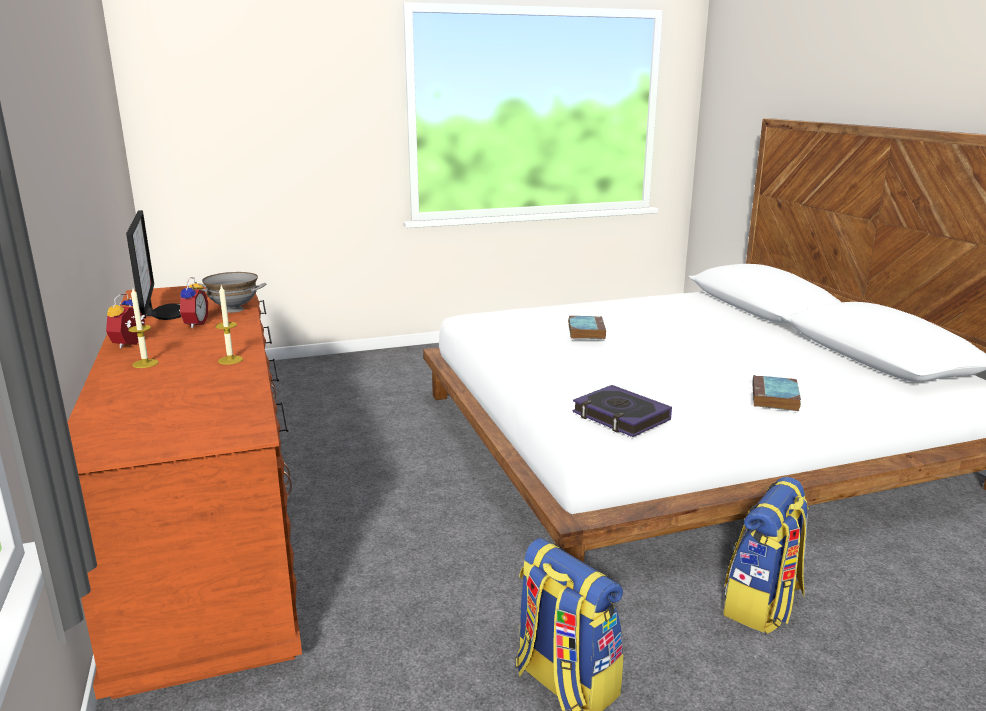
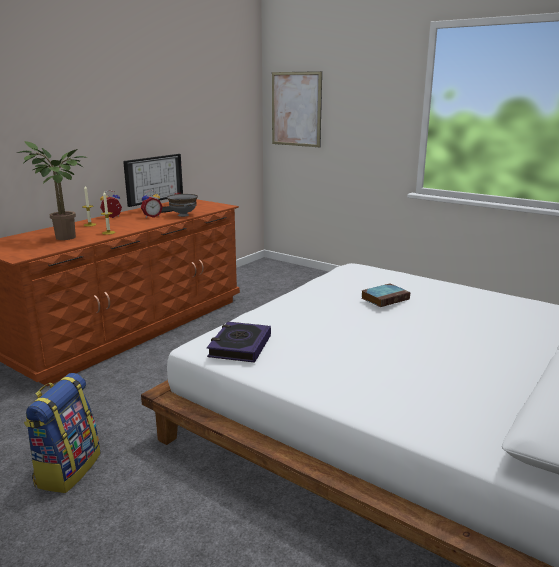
camera: 55 degrees right, 0 degrees up
backpack [723,477,809,634] -> none
book [753,375,801,411] -> none
none -> potted plant [17,141,88,240]
none -> picture [272,71,322,147]

